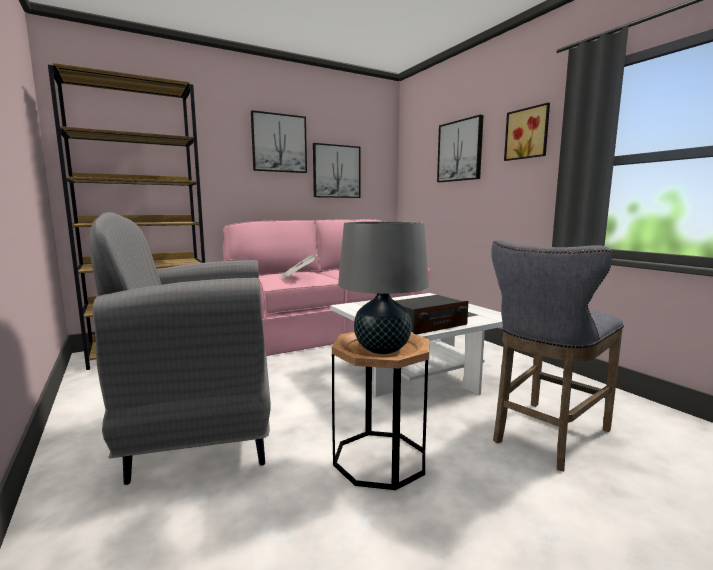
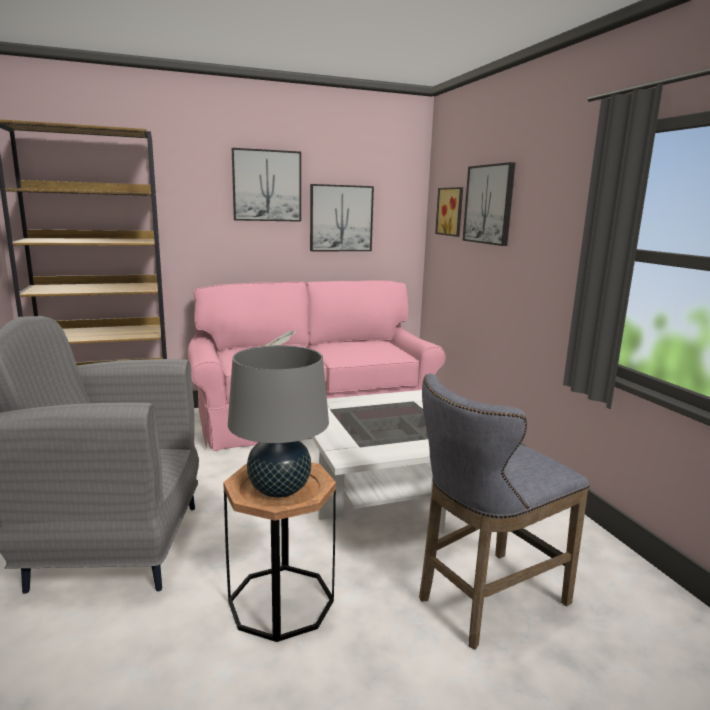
camera: 10 degrees right, 5 degrees up
radio [396,295,468,335] -> none
picture [504,103,550,161] -> picture moved to [435,187,463,237]

